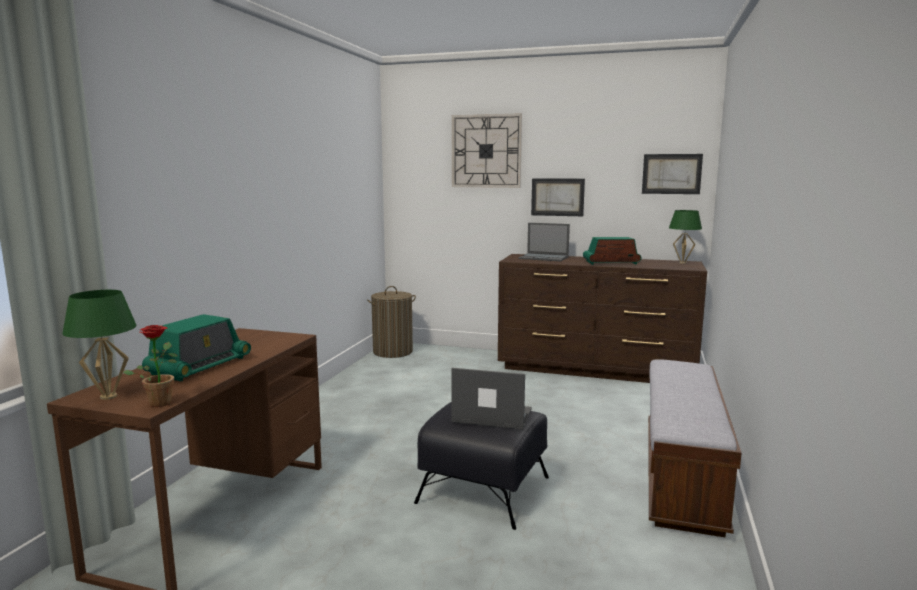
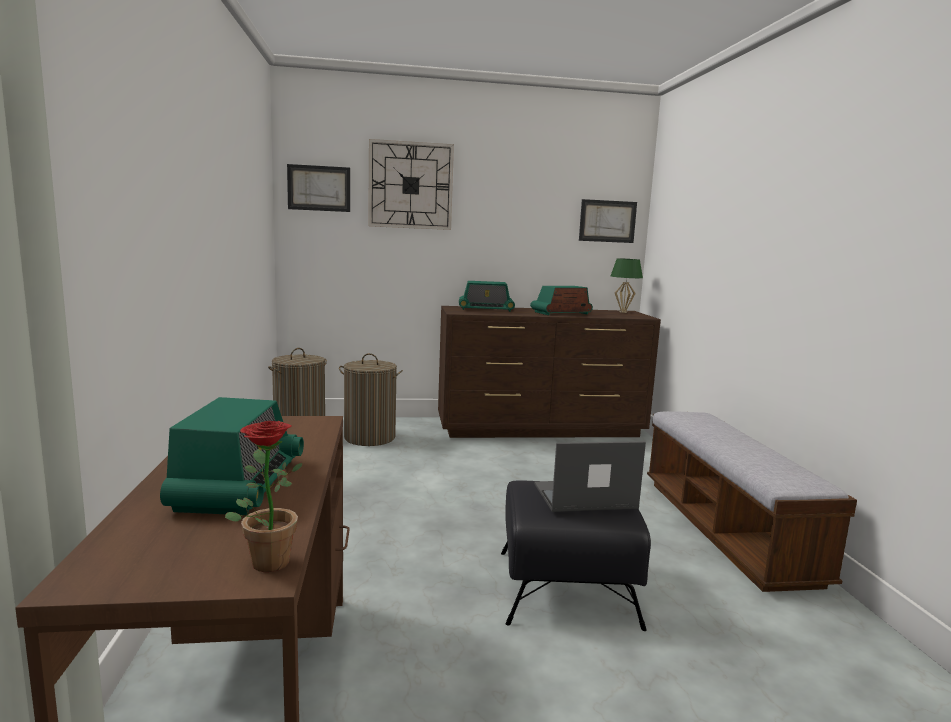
camera: 25 degrees left, 0 degrees up
green table lamp [62,290,136,400] -> none
laptop [518,223,570,261] -> radio [459,281,515,312]
picture [531,178,585,216] -> picture moved to [287,164,350,212]
none -> laundry basket [339,353,403,446]

